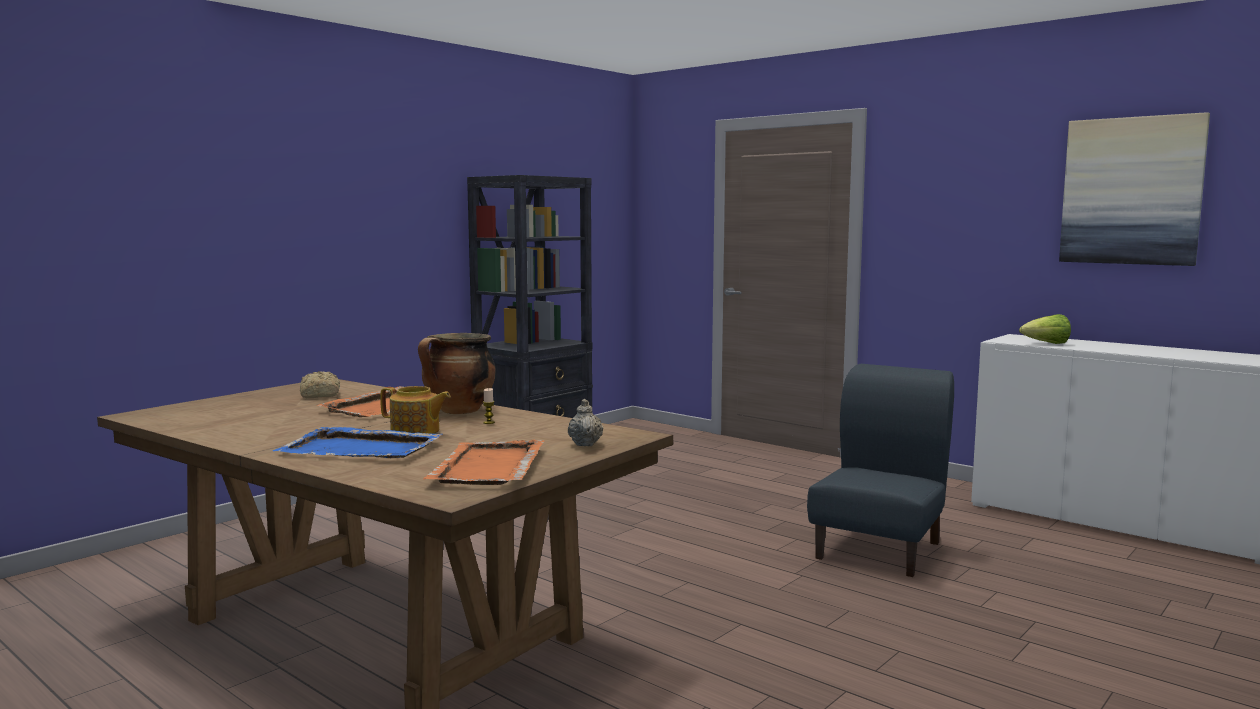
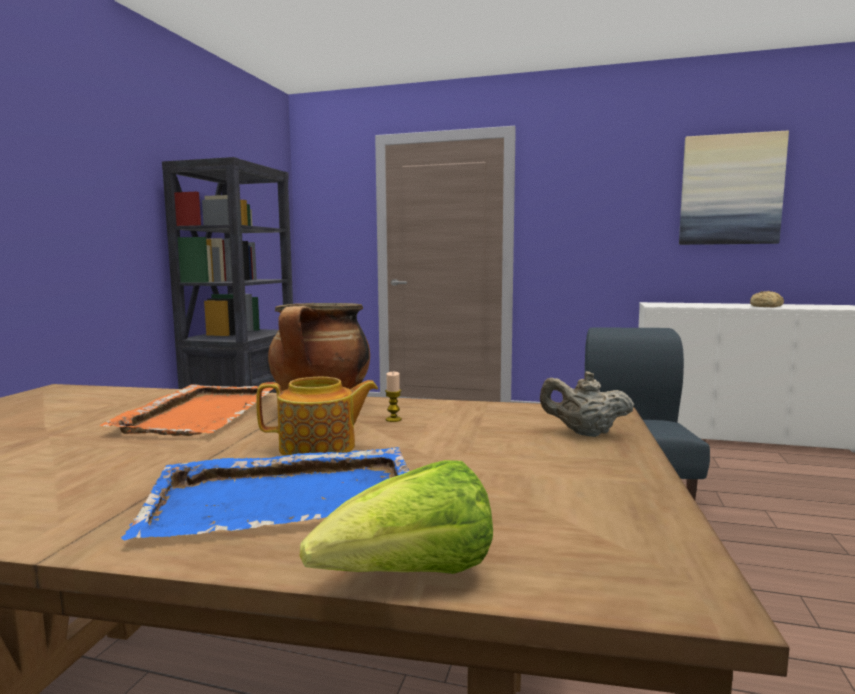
camera: 25 degrees left, 0 degrees up
bread [300,371,340,398] -> bread moved to [750,291,784,308]
orange tray [423,440,545,485] -> none
beige teapot [568,399,604,446] -> beige teapot turned 45 degrees counterclockwise [540,371,634,437]
lettuce [1019,314,1071,344] -> lettuce moved to [300,460,493,574]

